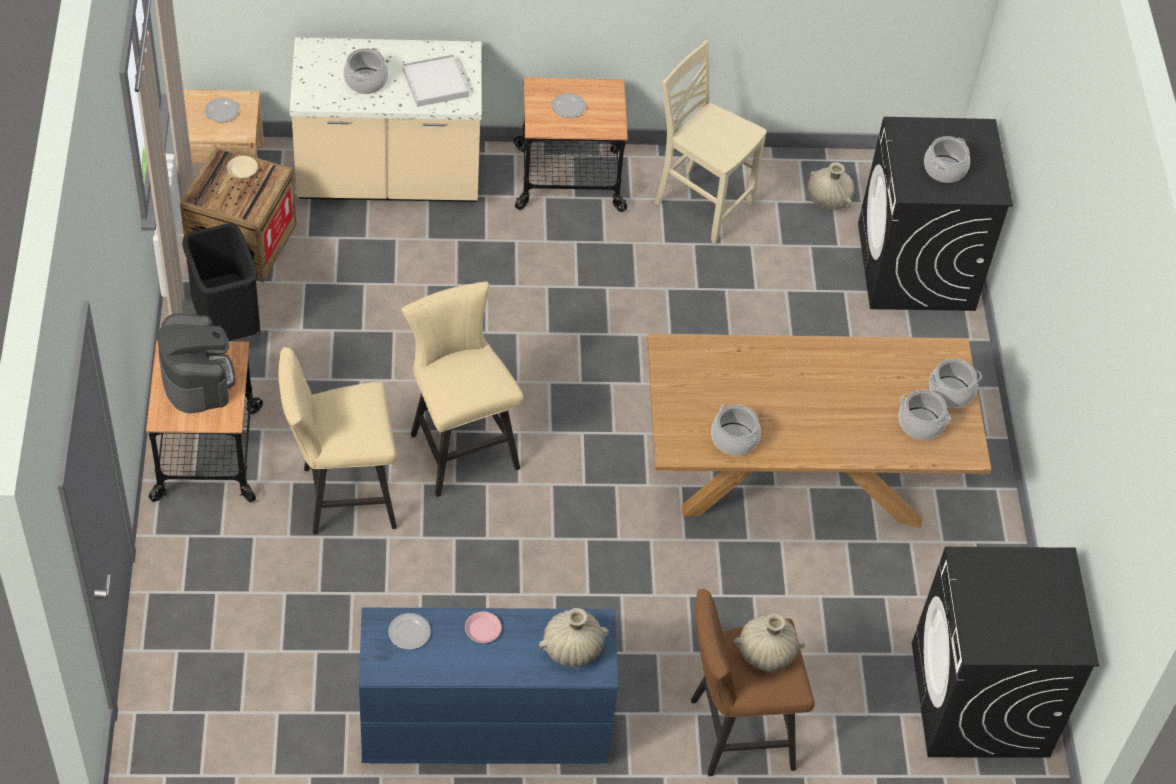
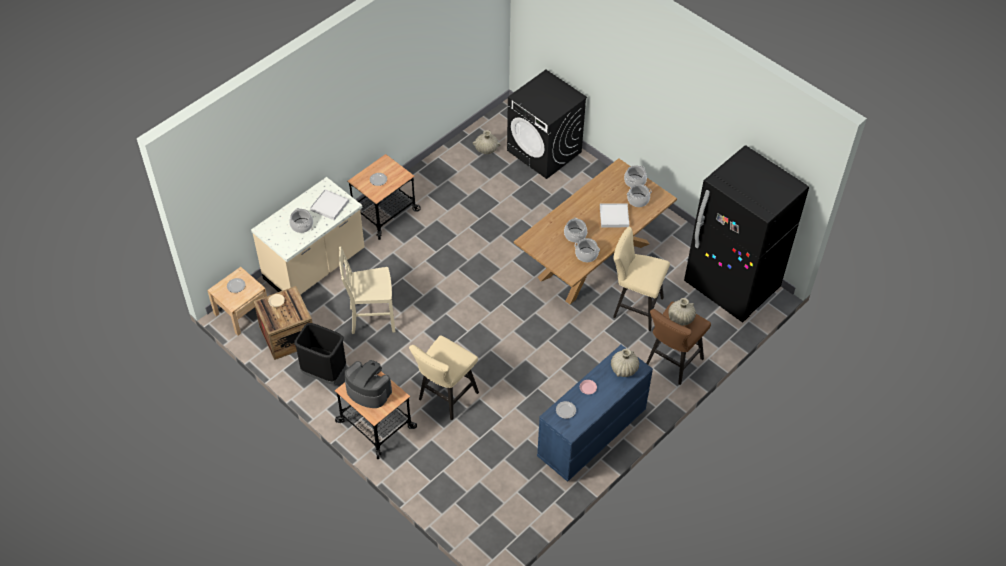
camera: 40 degrees left, 0 degrees up
beige stool [401,282,524,497] -> beige stool moved to [613,227,670,331]
beige chair [654,40,767,244] -> beige chair moved to [339,247,395,334]
black washing machine [912,547,1099,758] -> black fridge [684,145,809,322]
cooking pot [924,136,970,183] -> cooking pot moved to [564,218,587,243]
none -> white tray [600,203,629,227]

